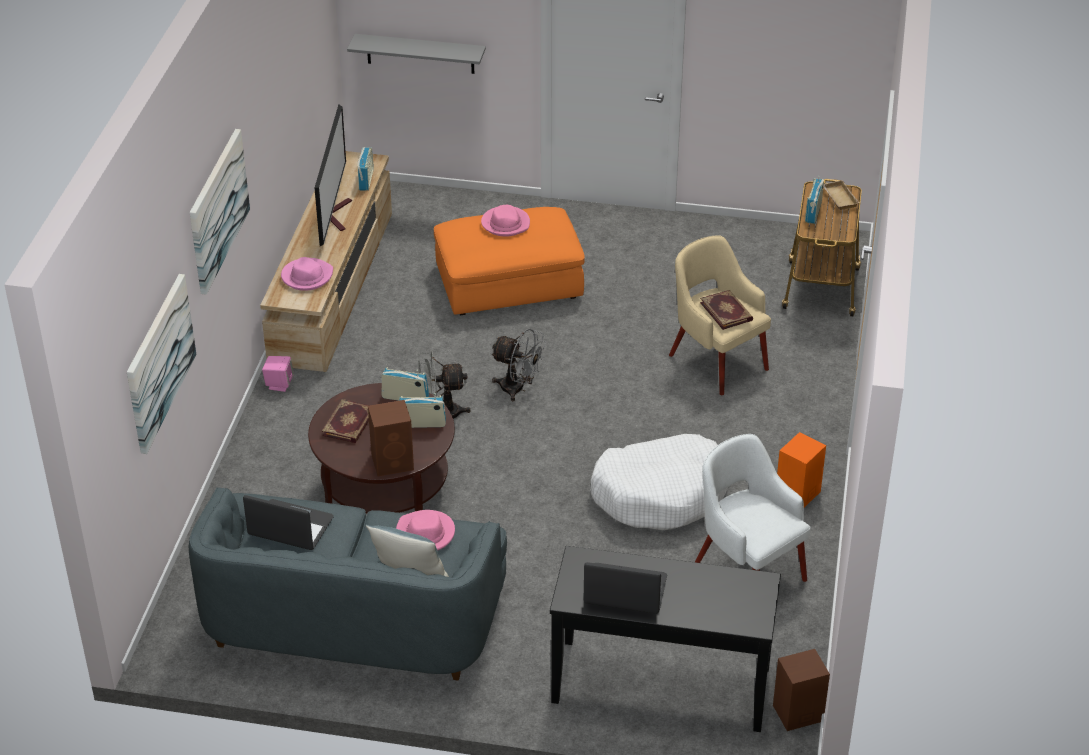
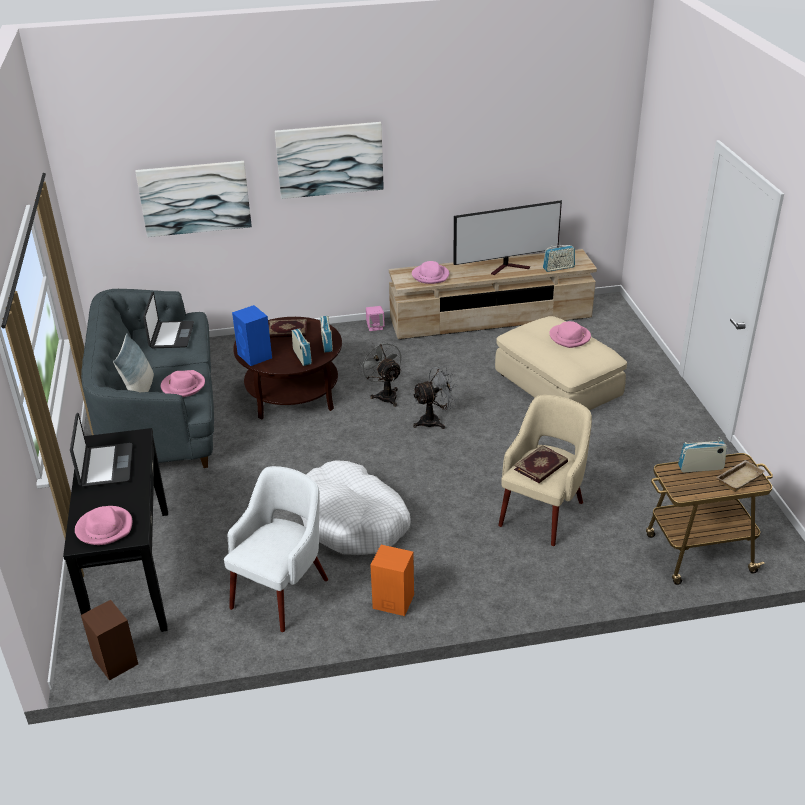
camera: 70 degrees right, 5 degrees down
grey shelf [347,34,486,74] -> none
brown speaker [368,400,414,476] -> blue speaker [232,305,272,366]
orange ottoman [434,207,585,315] -> beige ottoman [495,316,627,410]
grey fan [490,329,546,401] -> grey fan turned 120 degrees counterclockwise [413,366,458,429]
none -> pink hat [75,506,132,545]

